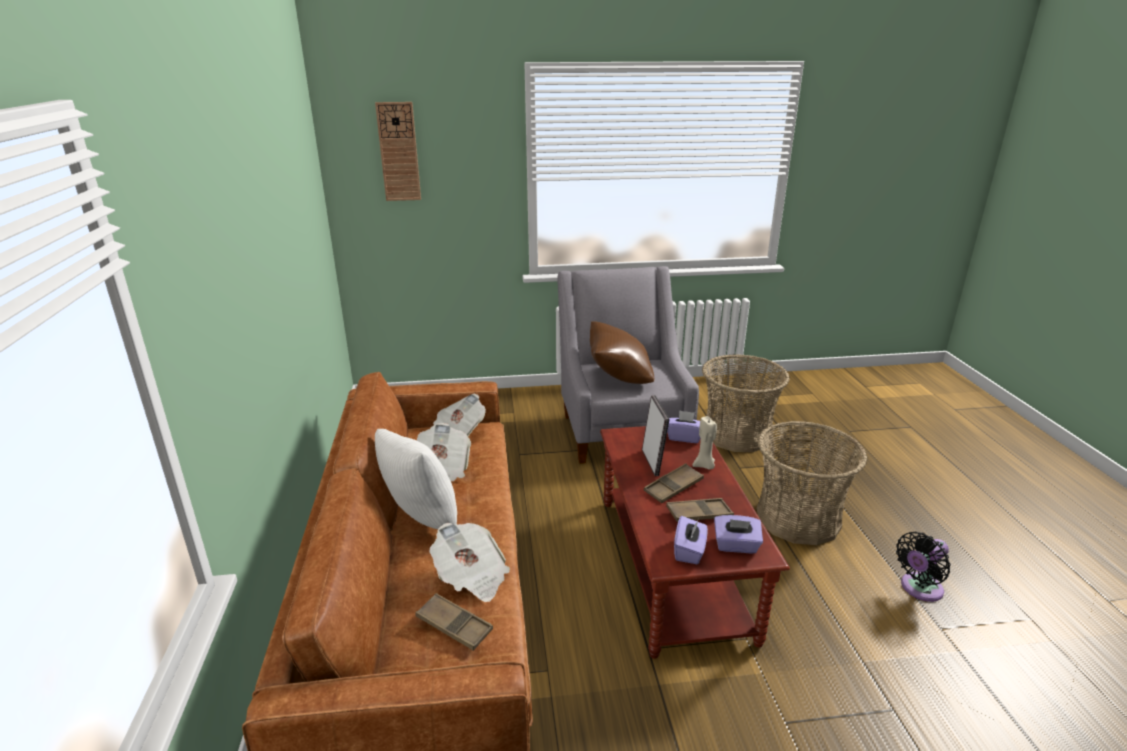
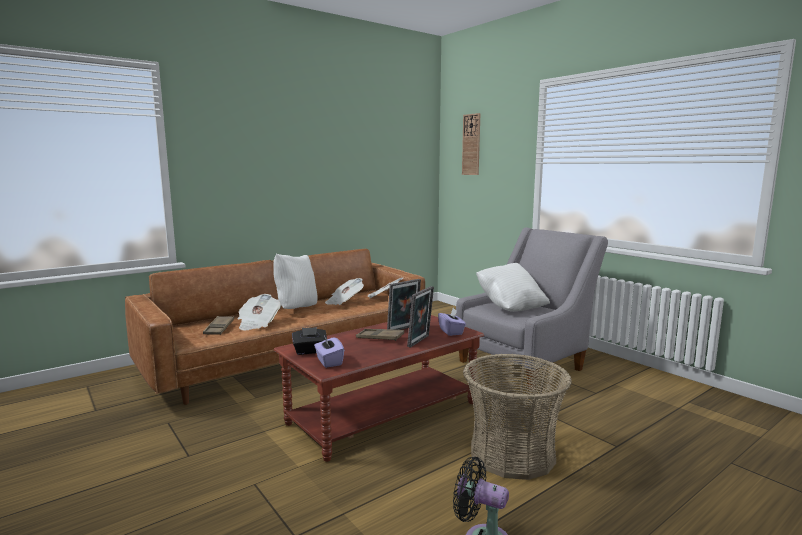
camera: 60 degrees right, 15 degrees down
brown pillow [590,321,655,384] -> white pillow [476,263,550,312]
brown tray [666,498,734,522] -> none
purple tissue box [674,516,708,564] -> black tissue box [292,327,327,355]
beige candle [692,416,717,470] -> picture frame [407,286,434,348]
basket [702,354,790,452] -> none

